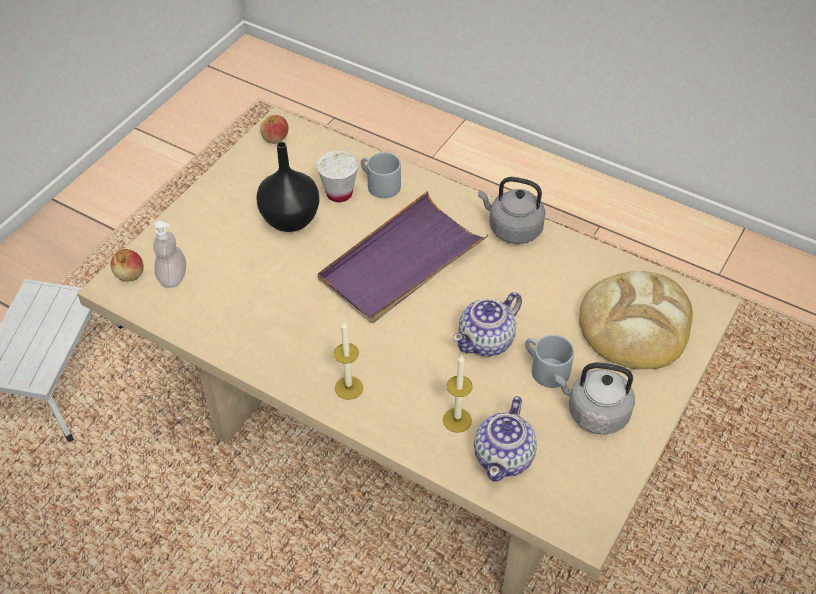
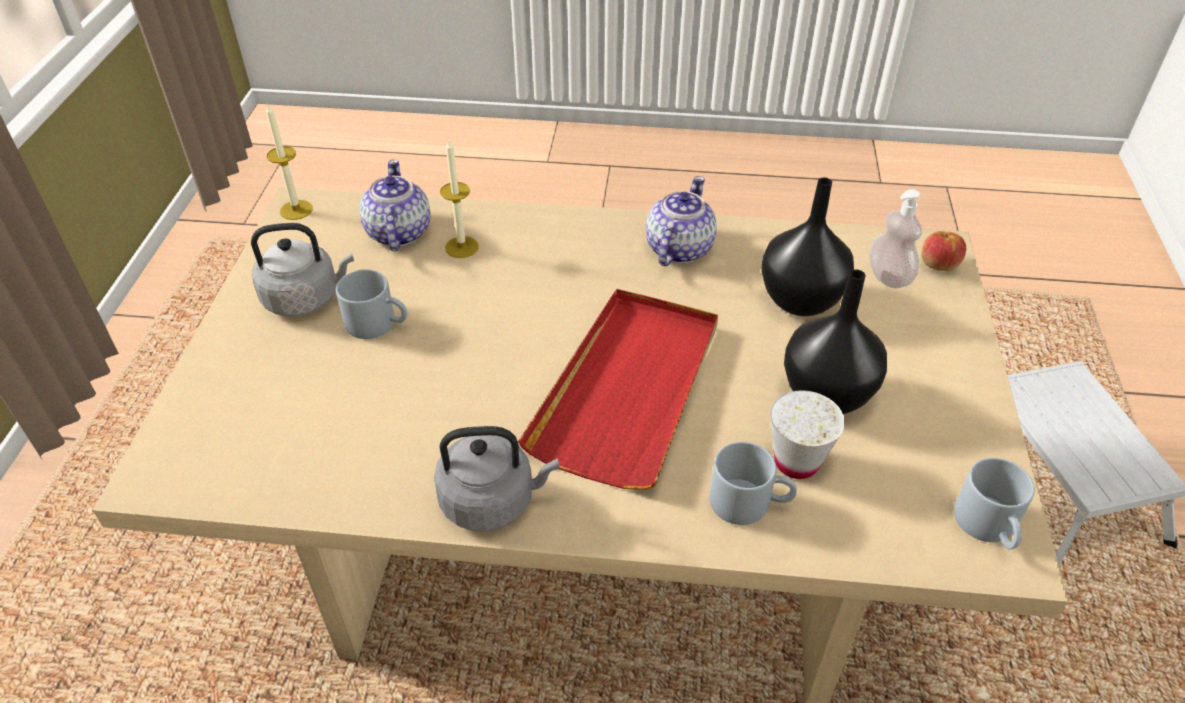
camera: 155 degrees right, 5 degrees down
apple [260,115,289,144] -> grey mug [954,458,1035,549]
purple tray [318,191,488,323] -> red tray [518,289,718,490]
candle [334,322,363,400] -> candle moved to [266,103,313,220]
teapot [453,292,522,357] -> teapot moved to [646,176,717,266]
bread [579,271,693,370] -> none
none -> black vase [761,178,854,316]

